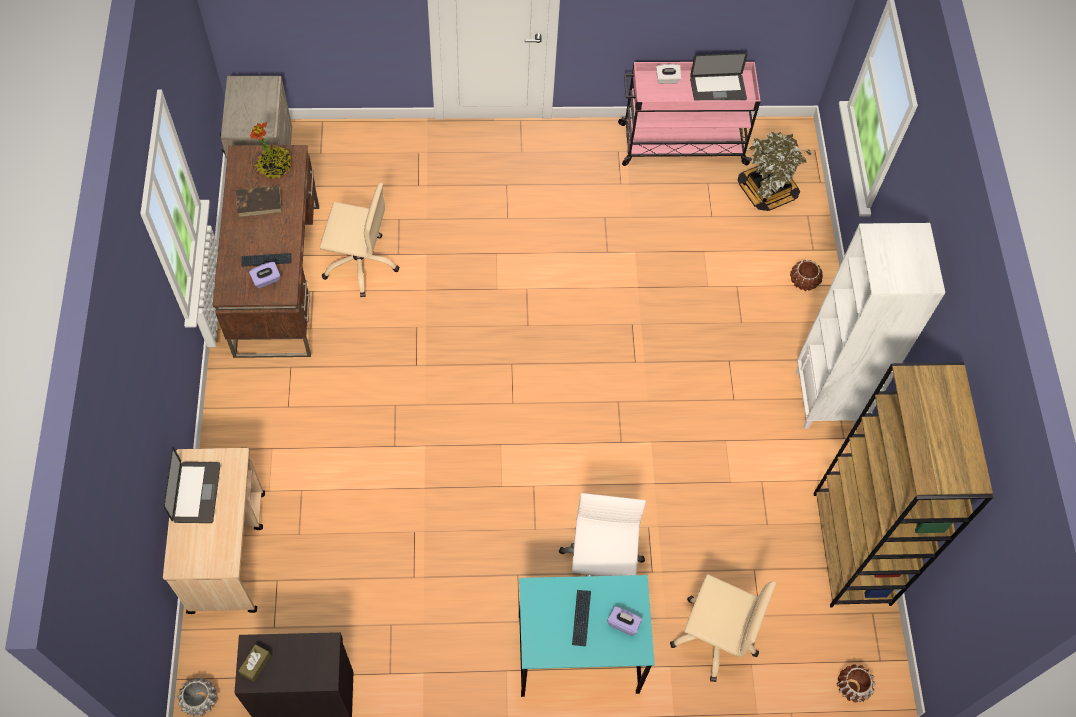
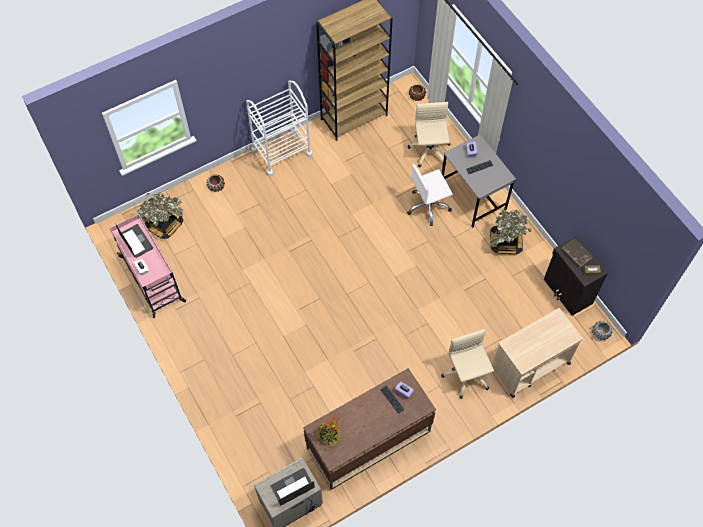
camera: 115 degrees left, 0 degrees up
laptop [163,446,220,523] -> laptop moved to [271,468,315,506]
brown book [236,185,282,217] -> brown book moved to [561,239,593,268]
beige office chair [320,183,399,297] -> beige office chair moved to [441,329,494,399]
turquoise desk [519,575,655,697] -> grey desk [442,135,516,228]
white bookcase [796,223,945,429] -> white cart [246,80,313,177]
none -> potted plant [490,208,532,254]

